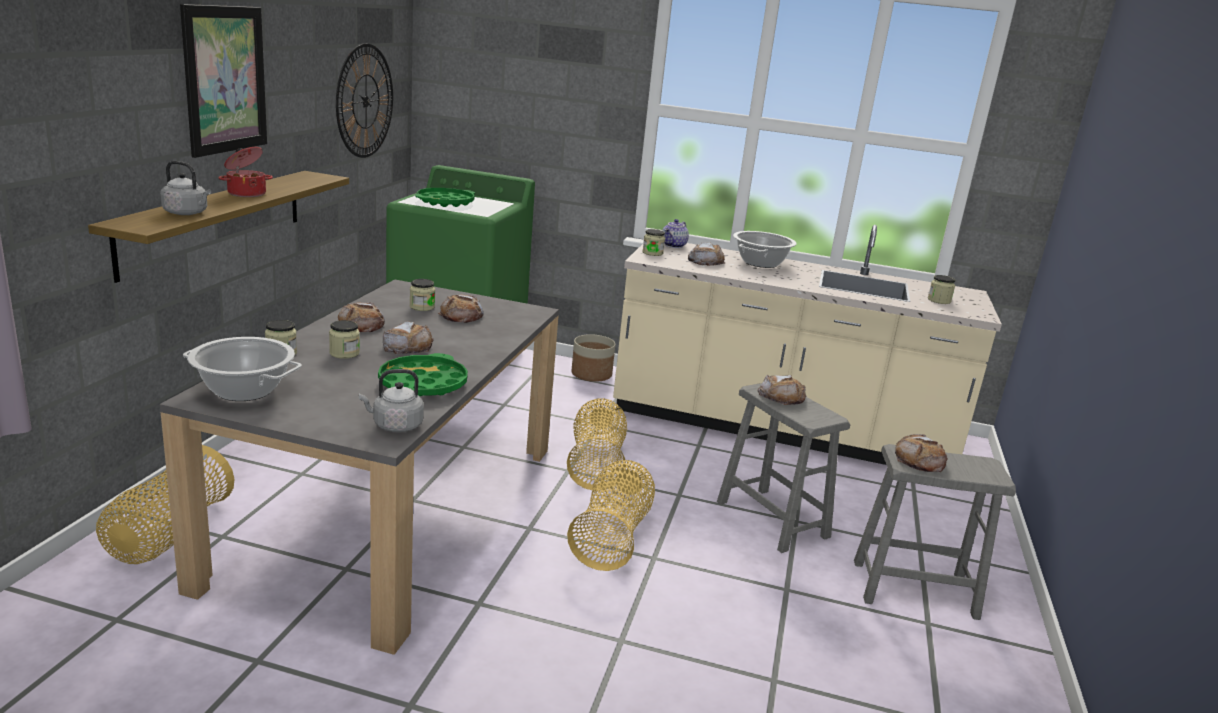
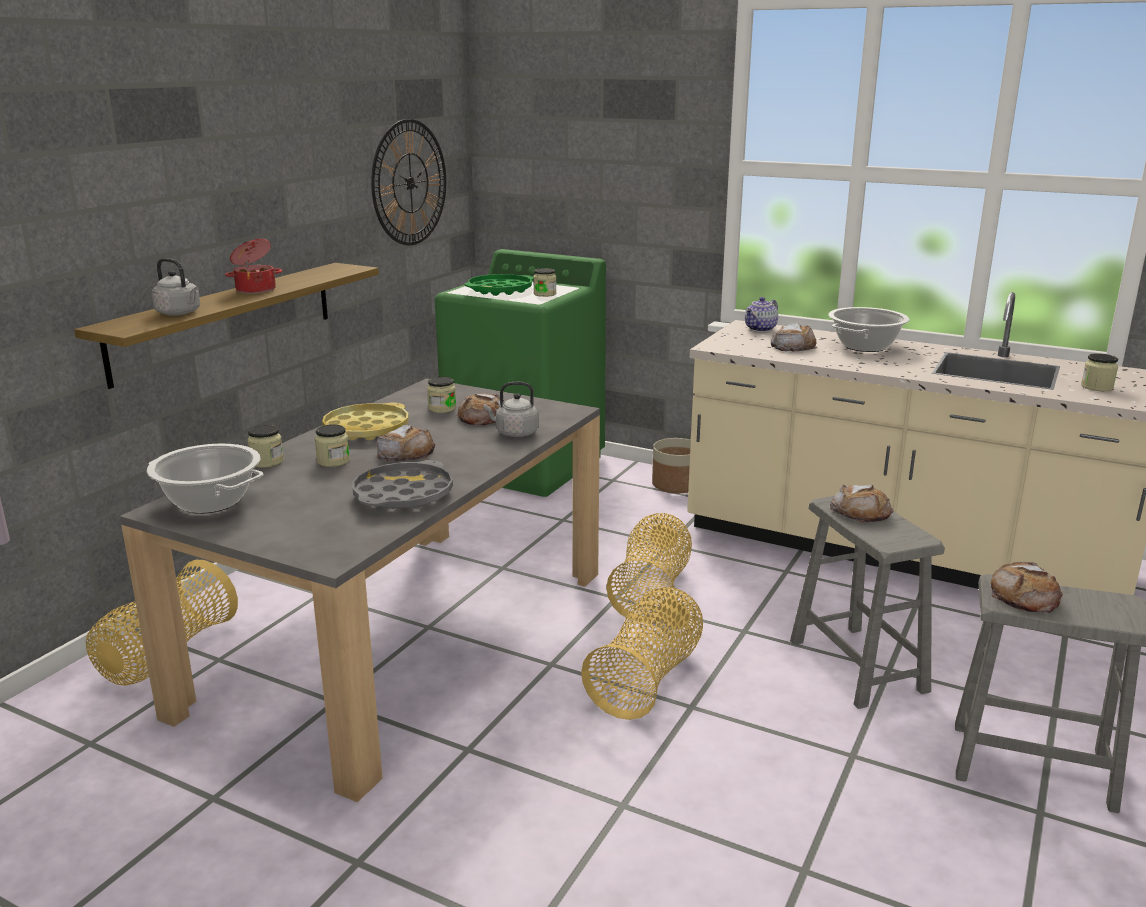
camera: 15 degrees right, 0 degrees up
picture [180,4,267,158] -> none
bread [338,302,385,332] -> yellow tray [322,402,409,440]
grey kettle [359,369,424,432] -> grey kettle moved to [484,382,539,437]
green tray [378,353,468,396] -> grey tray [352,460,453,509]
jar [643,229,665,256] -> jar moved to [533,268,556,297]

